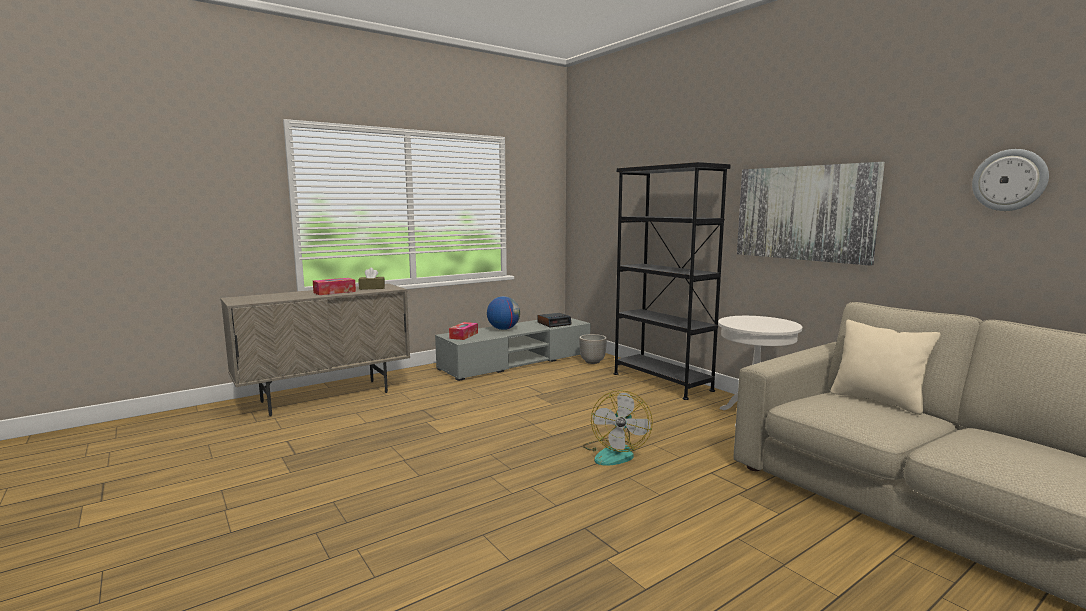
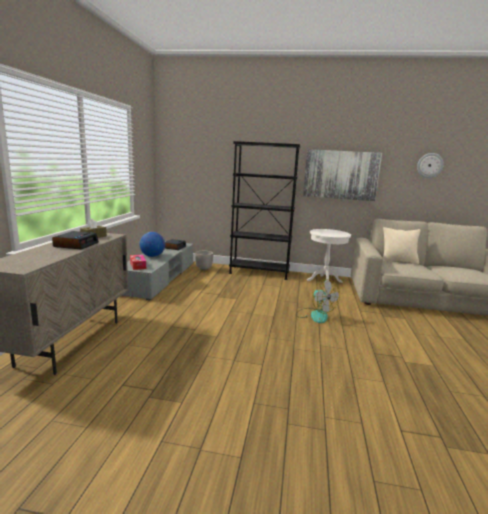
camera: 45 degrees left, 5 degrees up
tissue box [313,278,356,295] -> alarm clock [52,231,99,250]

